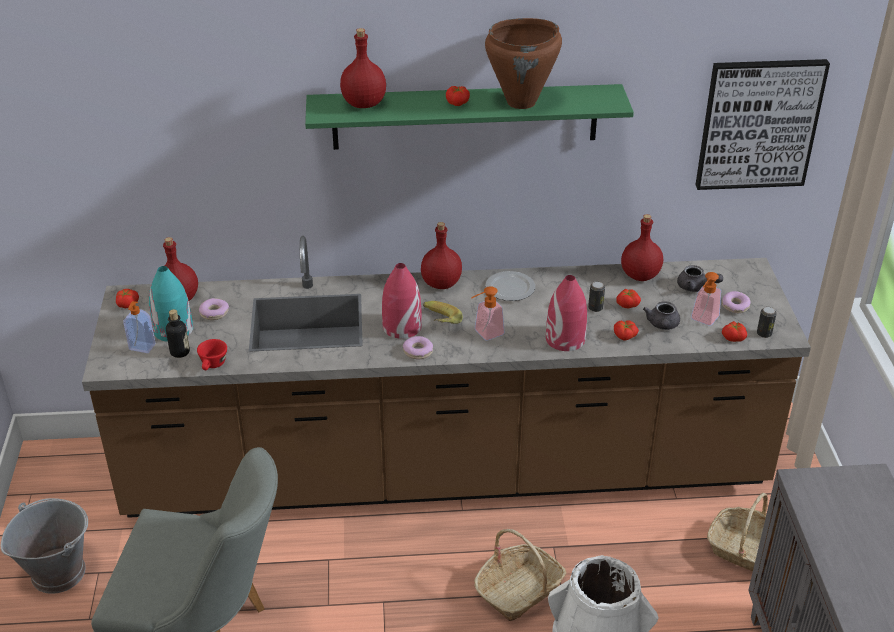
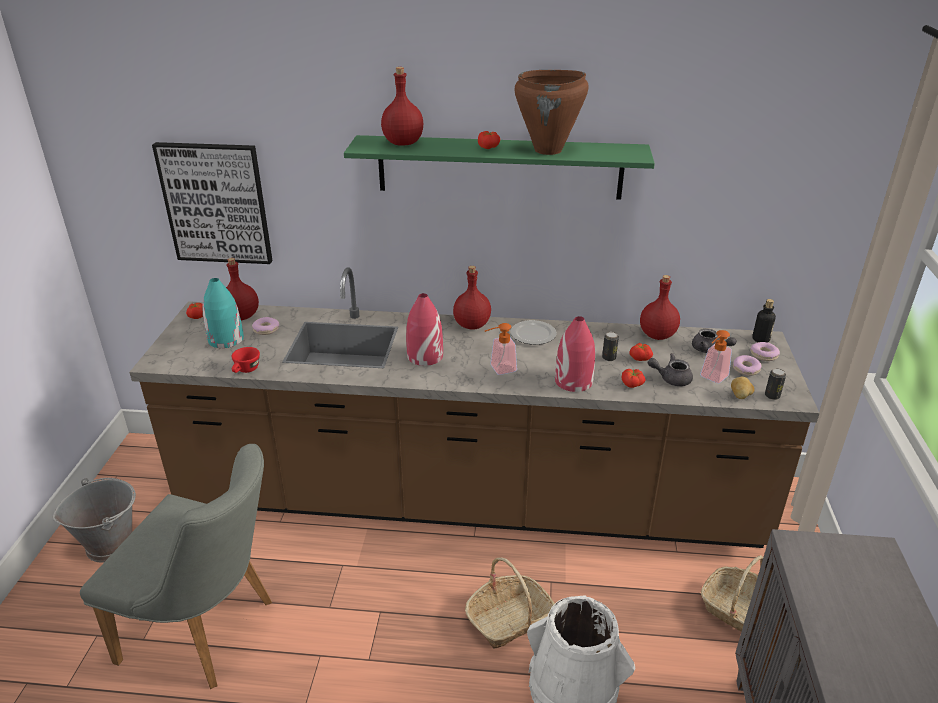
camera: 10 degrees right, 5 degrees down
soap dispenser [123,301,155,353] -> none
bottle [166,309,190,358] -> bottle moved to [752,299,776,343]
donut [403,336,433,359] -> donut moved to [750,342,780,361]
banana [423,301,463,324] -> none
grey teapot [643,301,680,330] -> grey teapot turned 75 degrees clockwise [648,353,693,386]
picture [696,59,830,190] -> picture moved to [152,142,273,264]
tomato [722,321,747,342] -> potato [731,377,755,399]

